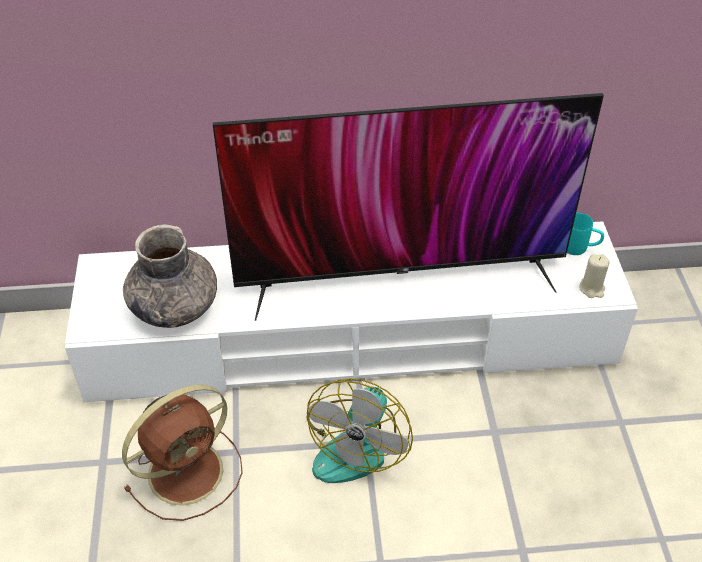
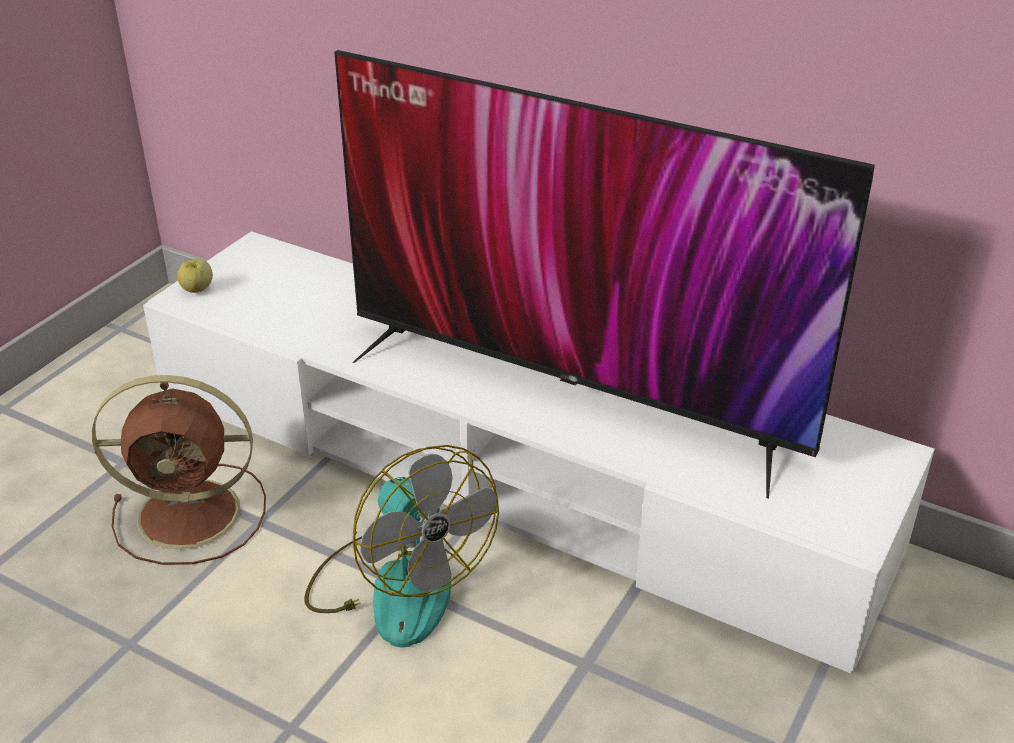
camera: 35 degrees right, 10 degrees down
grey vase [123,224,217,328] -> none
fan [306,378,413,483] -> fan turned 90 degrees counterclockwise [304,445,499,647]
turquoise mug [567,213,604,255] -> none
beige candle [579,254,610,298] -> none
none -> apple [177,259,213,293]

